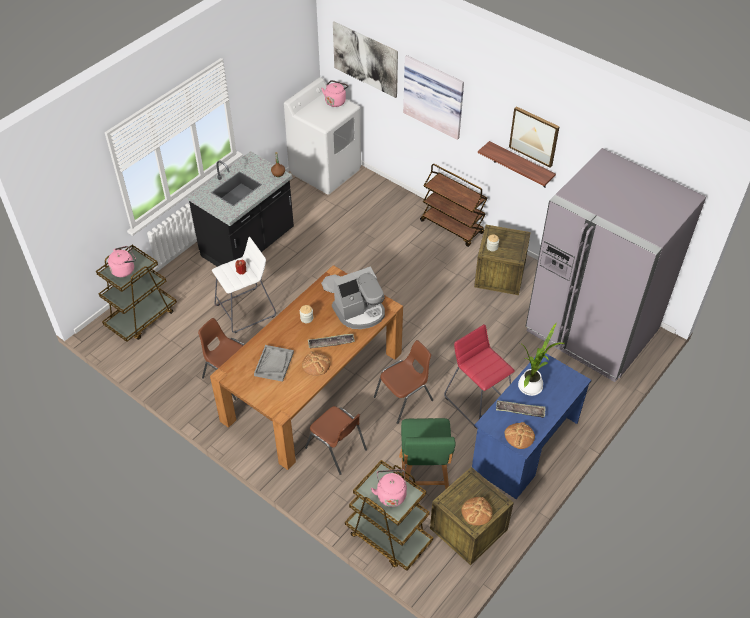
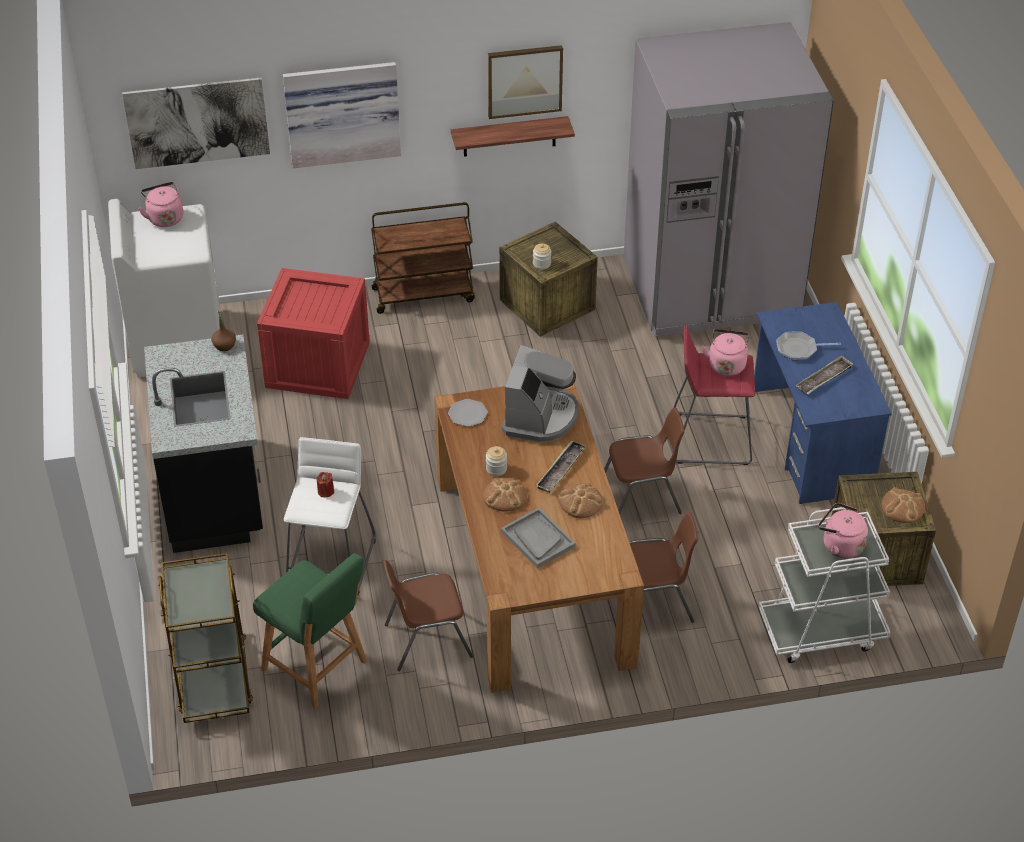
camera: 50 degrees left, 5 degrees down
pink kettle [108,246,136,277] -> pink kettle moved to [702,329,749,376]
brown cart [345,460,433,571] -> white cart [759,507,891,663]
brown chair [374,340,433,424] -> brown chair turned 75 degrees clockwise [604,408,685,514]
green stool [399,418,456,490] -> green stool moved to [253,553,367,708]
bread [505,422,535,449] -> bread moved to [483,477,527,511]
potted plant [518,323,564,396] -> frying pan [776,331,841,360]
none -> crate [257,268,370,399]

